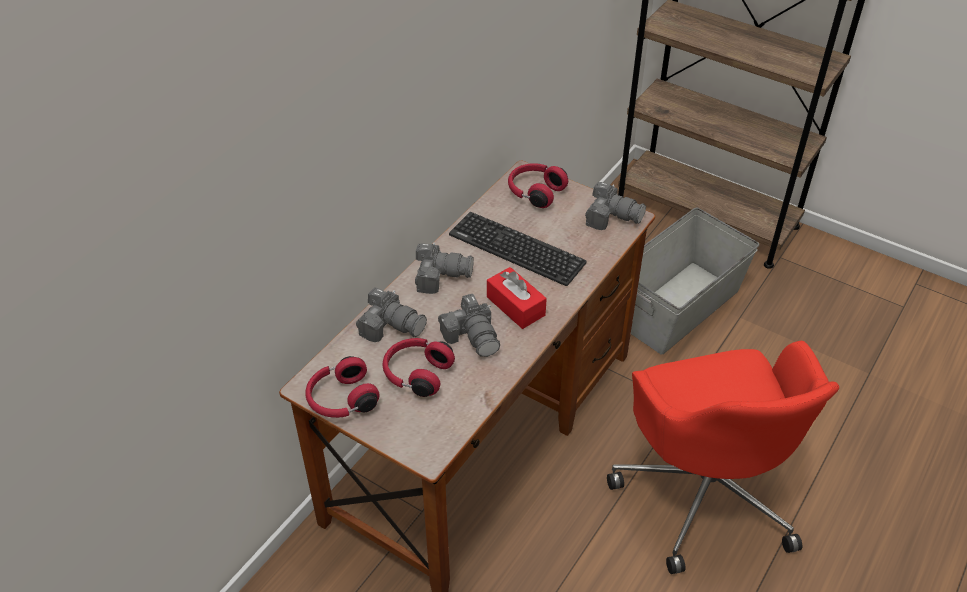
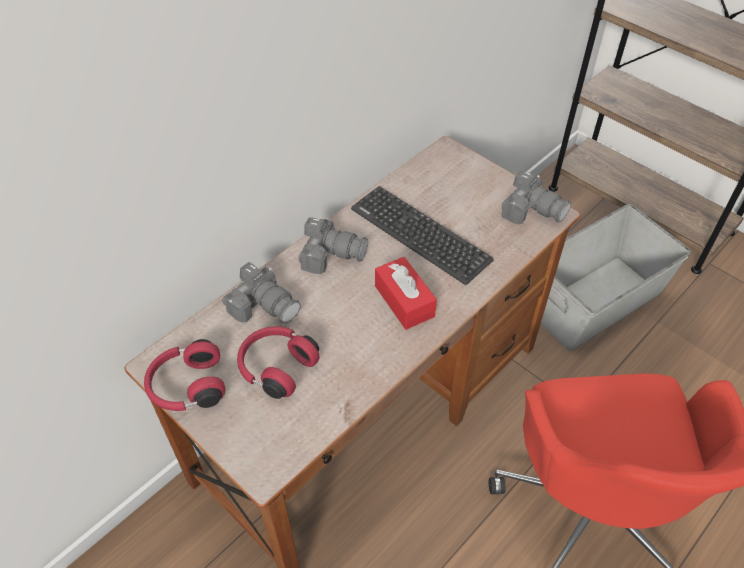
camera: 10 degrees right, 5 degrees up
camera [438,294,500,357] -> none
red headphones [508,163,568,208] -> none

